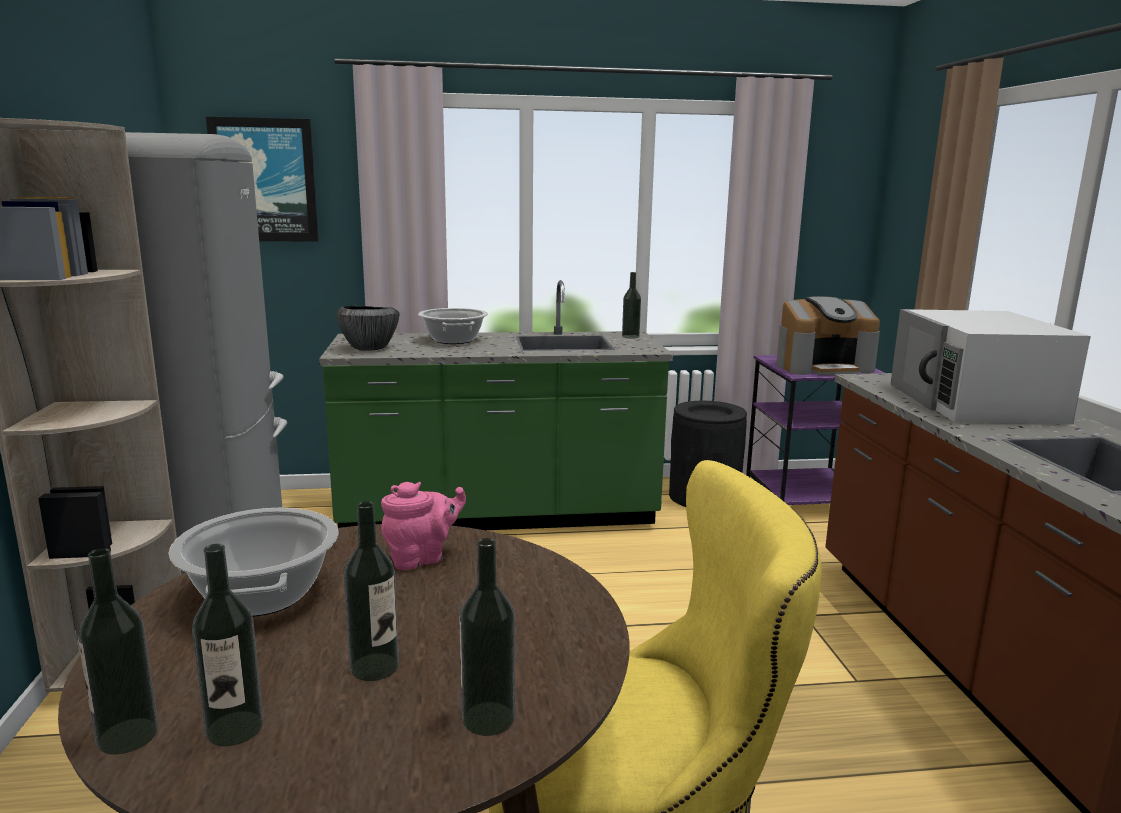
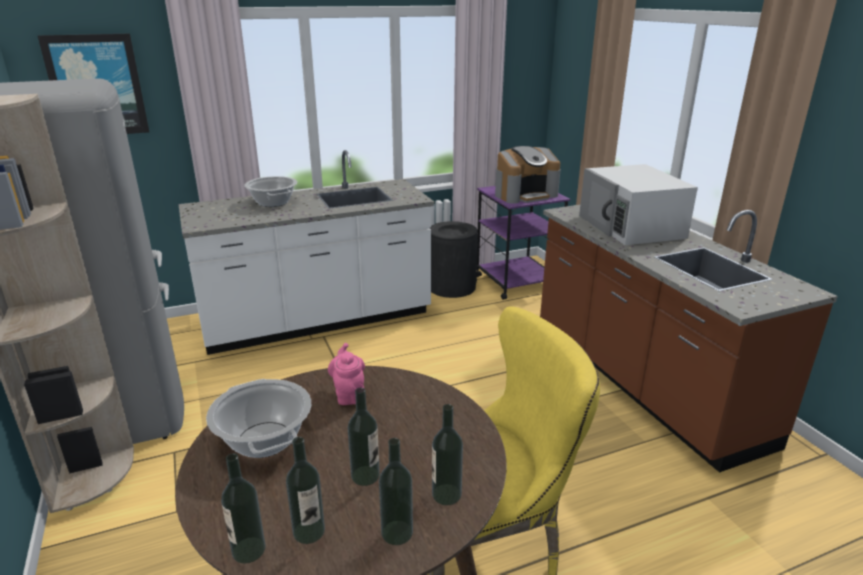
camera: 15 degrees left, 10 degrees up
green counter [319,280,673,530] -> white counter [179,150,434,355]
bowl [336,306,400,351] -> none
pink teapot [381,482,466,570] -> pink teapot turned 60 degrees counterclockwise [328,343,365,405]
bottle [622,272,641,339] -> bottle moved to [379,438,413,545]

